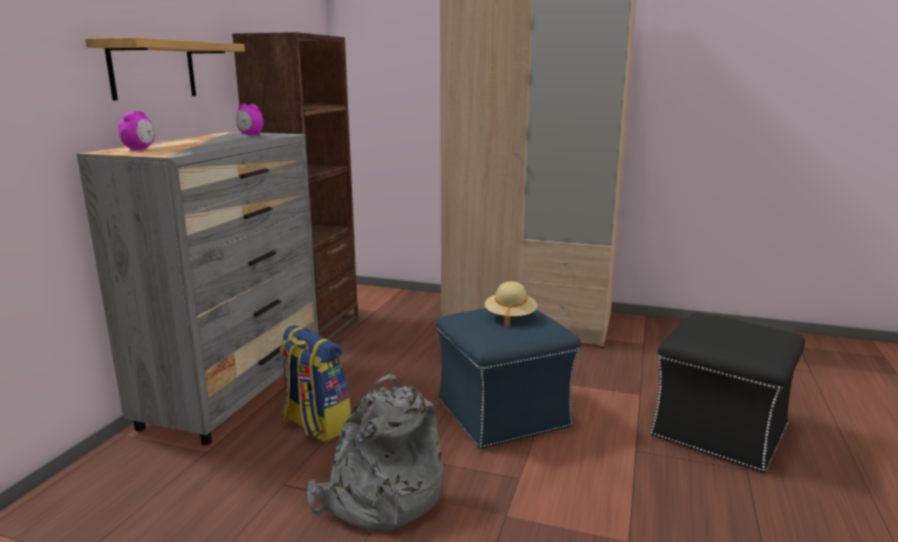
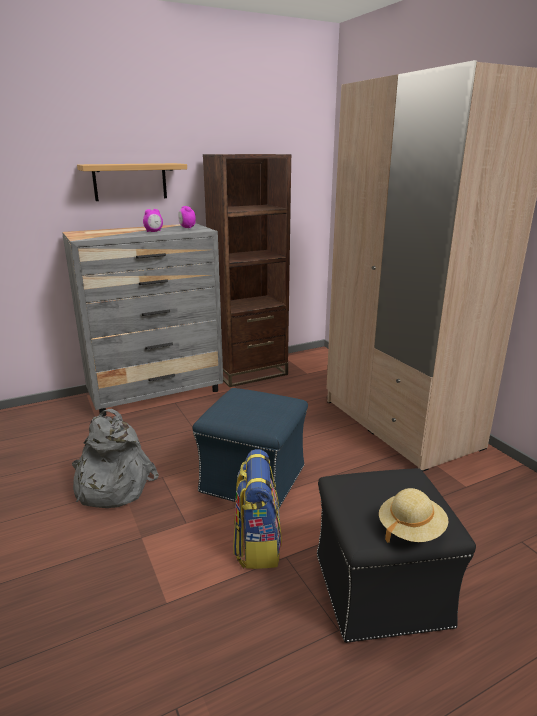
camera: 45 degrees right, 5 degrees up
alarm clock [118,111,154,151] -> alarm clock moved to [143,209,163,232]
backpack [280,325,351,442] -> backpack moved to [233,449,282,569]
beige hat [485,281,537,327] -> beige hat moved to [379,488,448,543]

